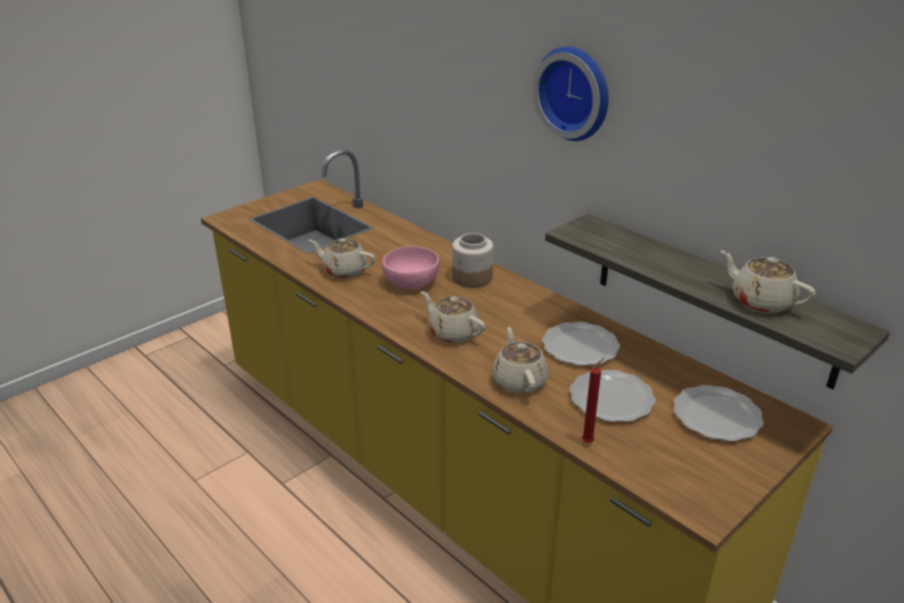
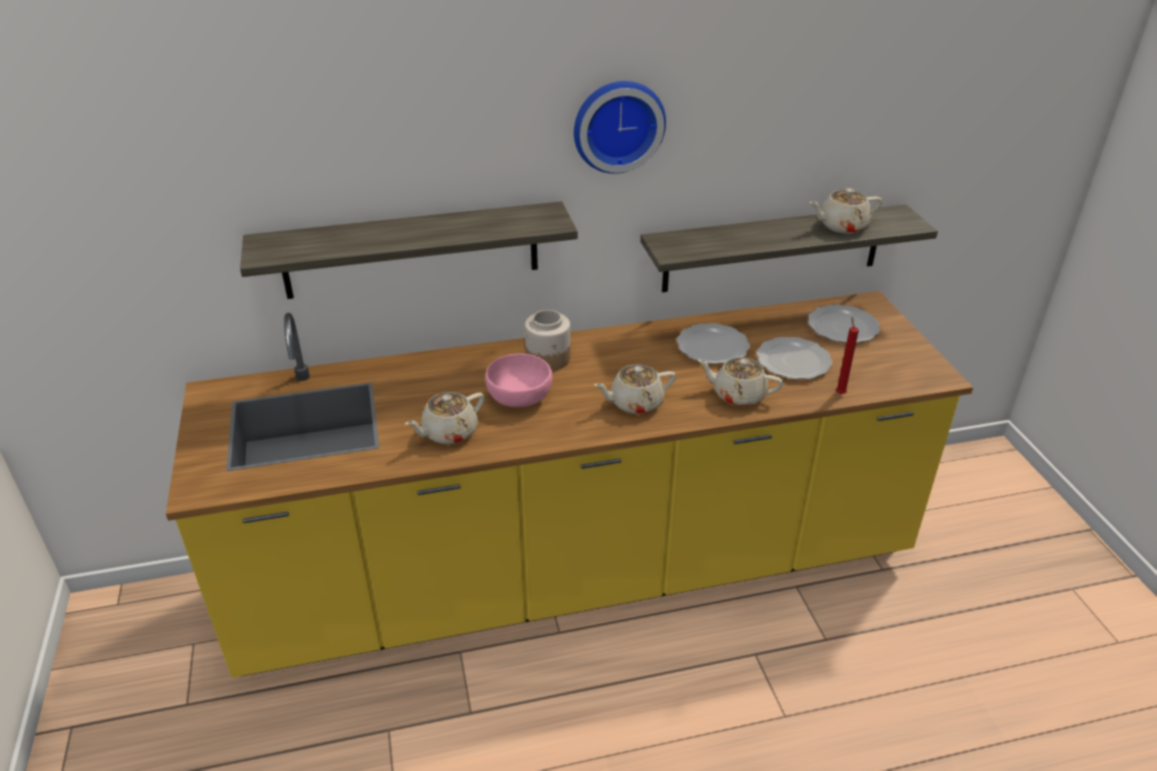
camera: 60 degrees left, 5 degrees up
none -> shelf [240,201,578,299]

